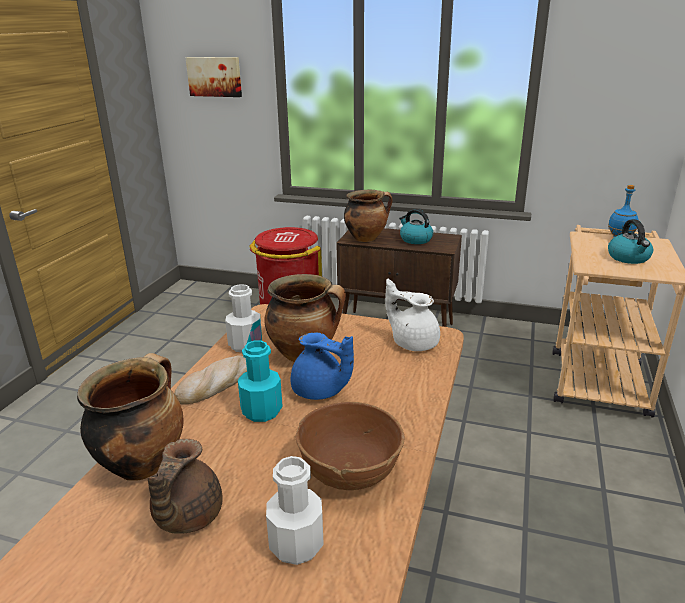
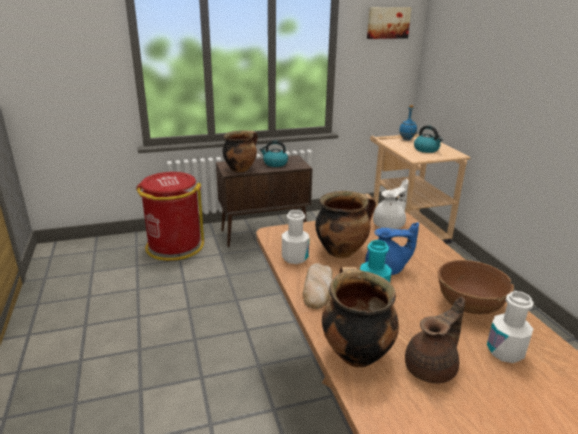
camera: 35 degrees left, 0 degrees up
brown teapot [148,439,223,534] -> brown teapot turned 105 degrees counterclockwise [405,297,465,384]
picture [185,57,242,97] -> picture moved to [367,7,412,39]
white teapot [385,279,440,351] -> white teapot turned 135 degrees clockwise [373,179,408,229]

